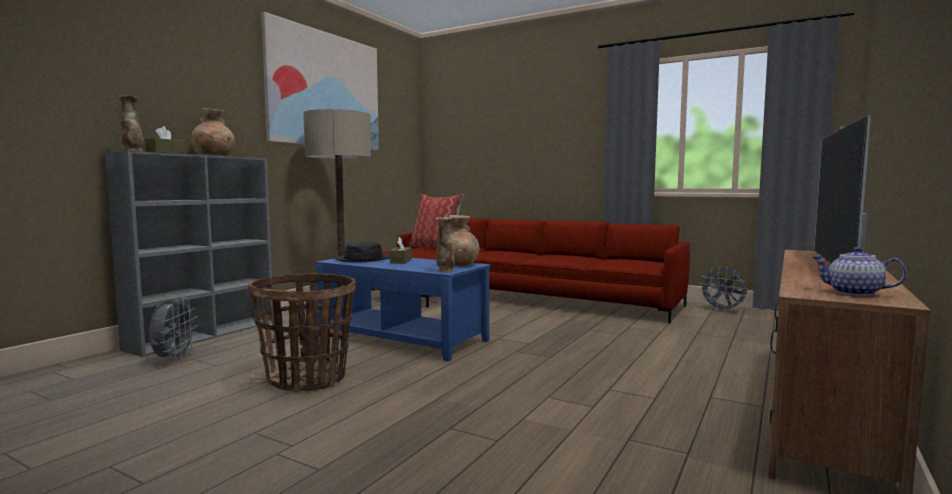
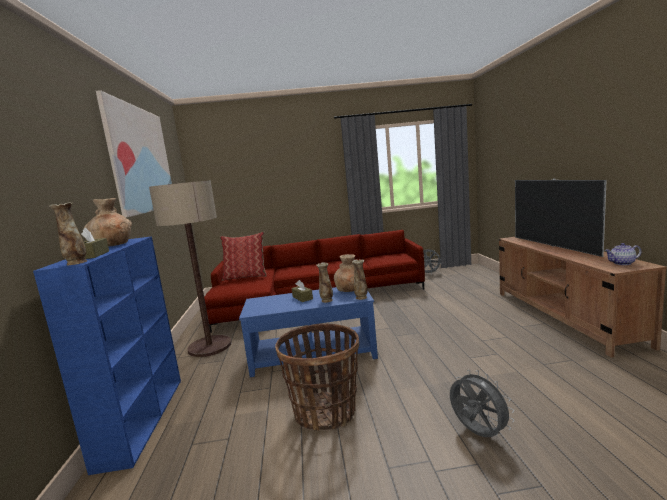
camera: 35 degrees left, 5 degrees up
grey bookcase [105,151,272,357] -> blue bookcase [33,237,181,475]
grey fan [149,297,198,361] -> grey fan moved to [450,370,514,437]
black hat [334,242,390,262] -> none
none -> vase [316,262,333,303]

